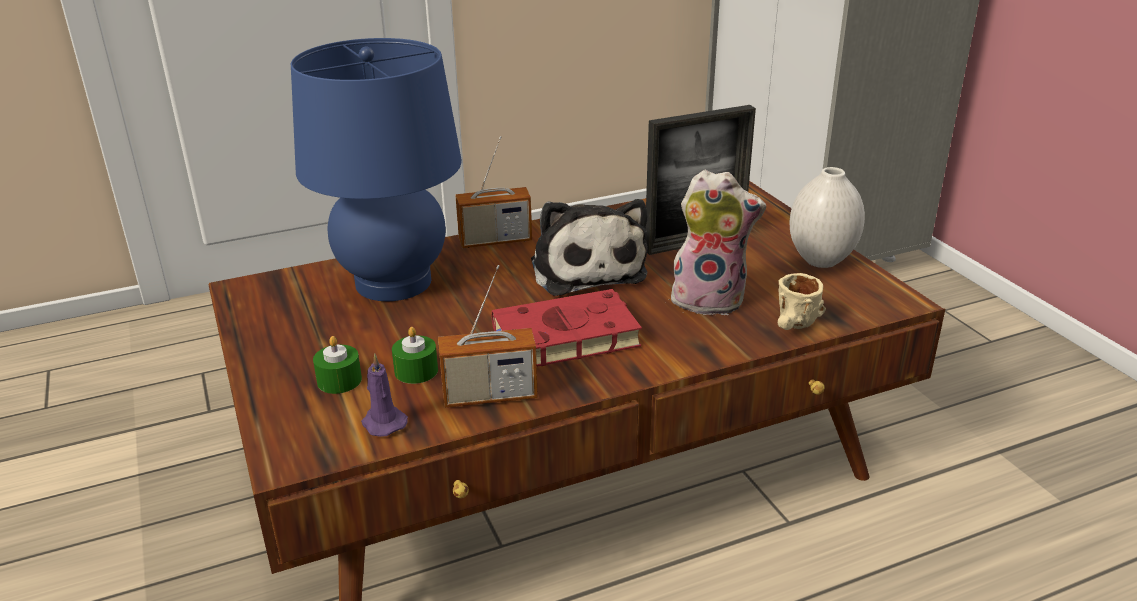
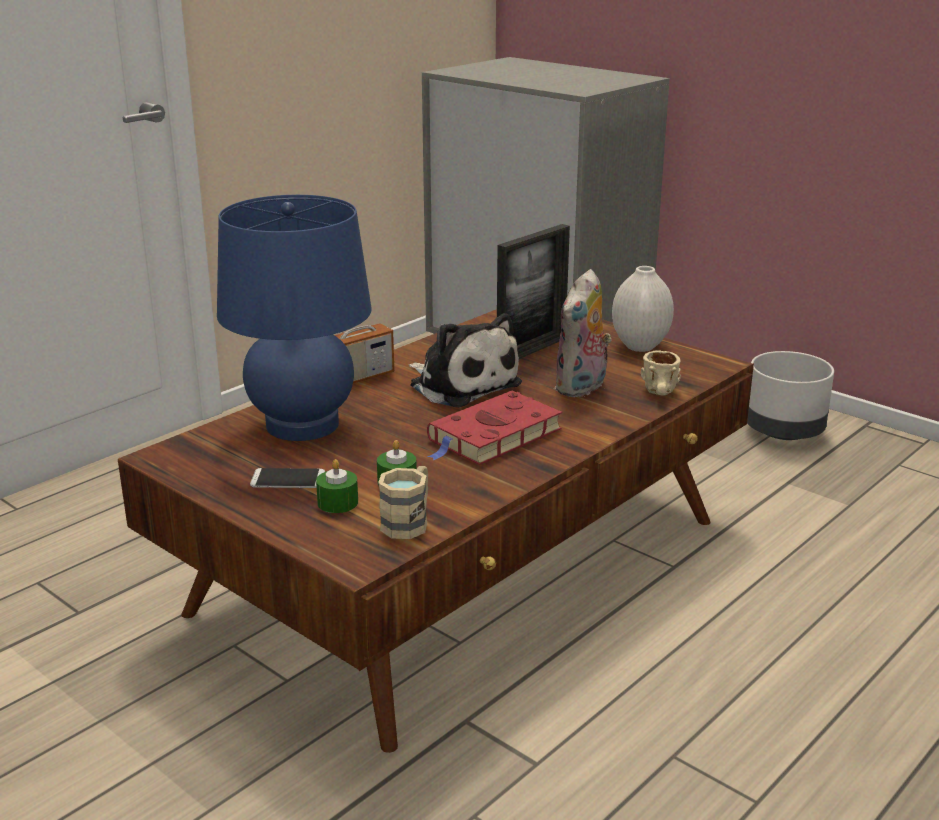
camera: 25 degrees left, 5 degrees down
purple candle [361,353,408,437] -> beige mug [378,466,428,539]
radio [438,265,538,408] -> none
plush toy [671,170,766,315] -> plush toy turned 135 degrees clockwise [554,269,612,397]
none -> phone [250,468,325,488]
none -> grey planter [747,351,834,440]

